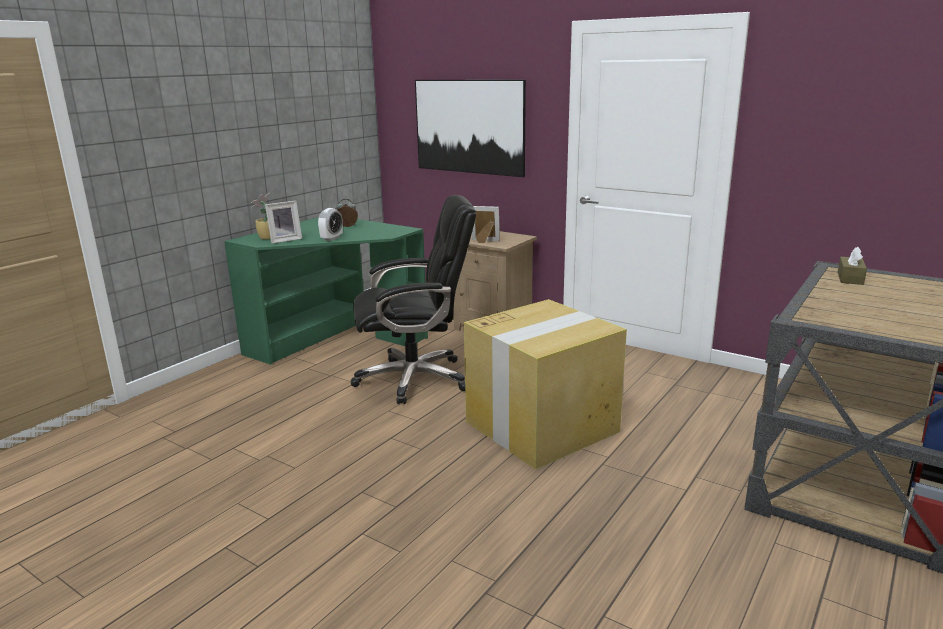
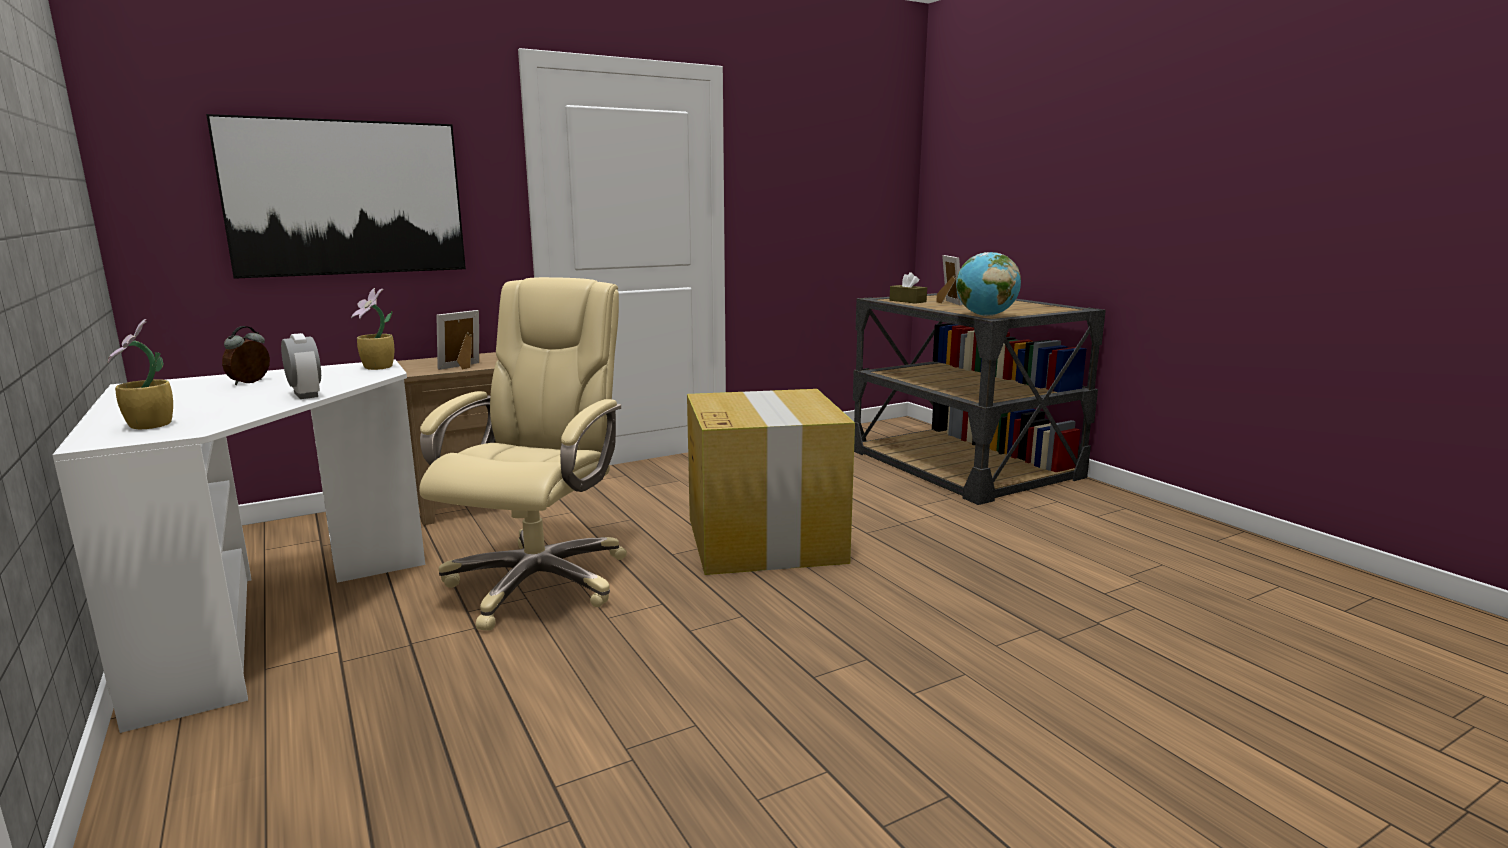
camera: 65 degrees left, 5 degrees down
green desk [224,217,428,365] -> white desk [53,359,425,733]
picture frame [265,201,302,244] -> picture frame moved to [937,255,963,305]
black office chair [351,195,476,404] -> beige office chair [419,277,627,631]
none -> potted plant [351,288,394,370]
none -> globe [956,252,1021,316]

